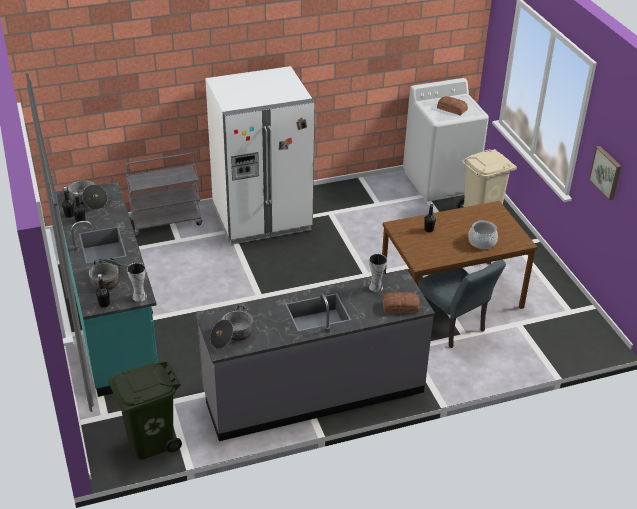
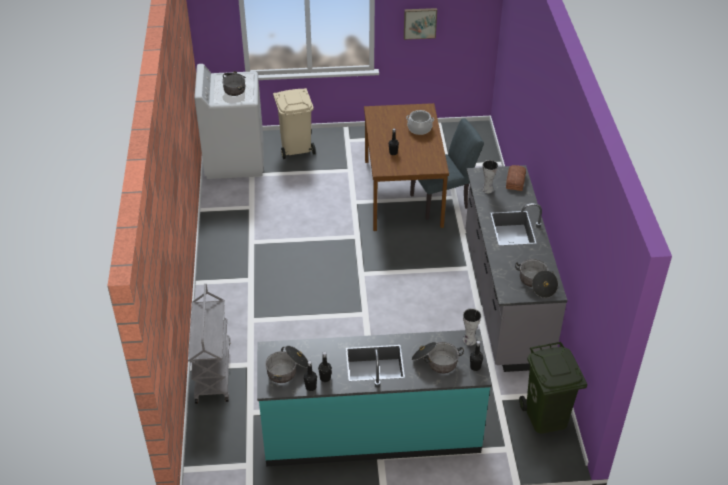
camera: 75 degrees left, 5 degrees up
white fridge [205,66,315,245] -> none
bread [437,96,468,116] -> cooking pot [222,71,246,96]

